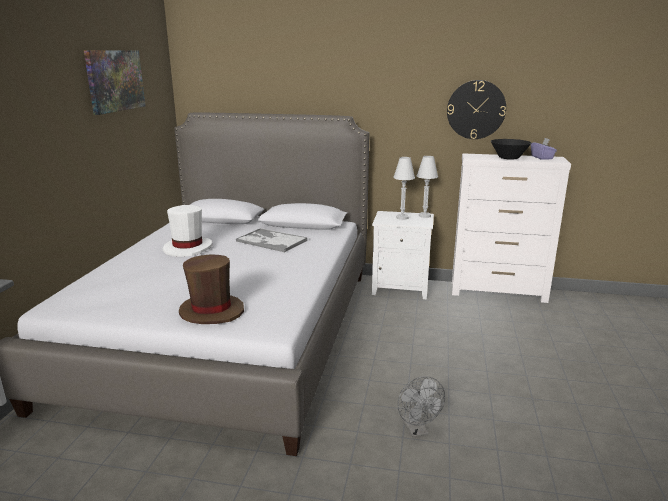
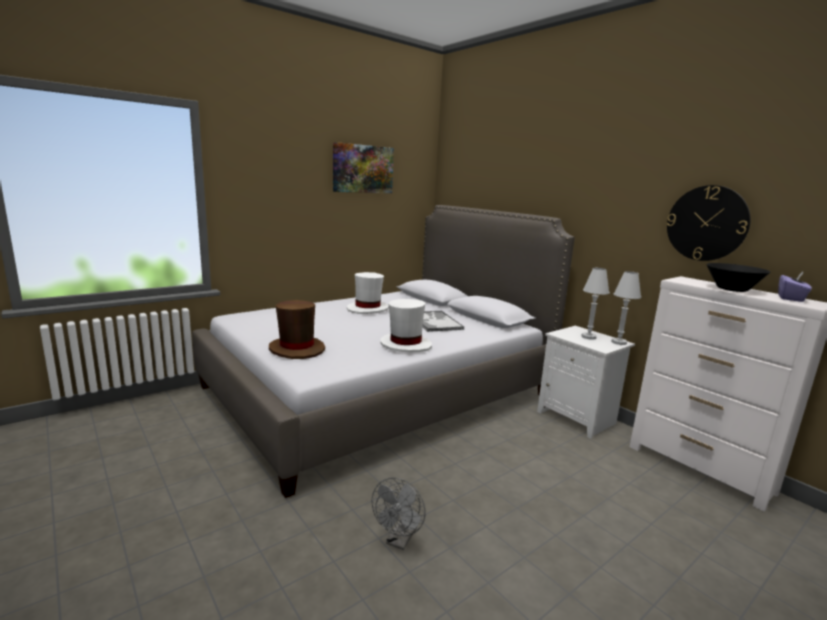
camera: 40 degrees right, 5 degrees down
none -> white hat [380,299,432,353]

